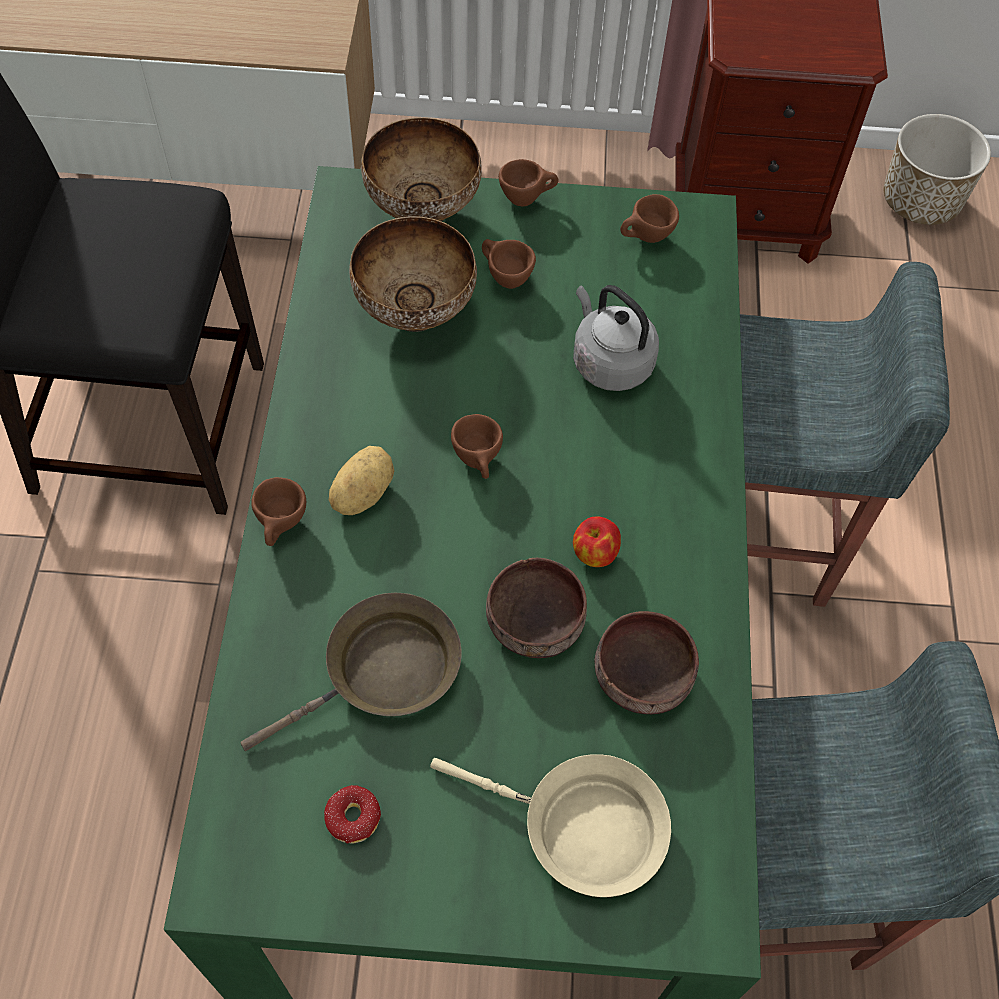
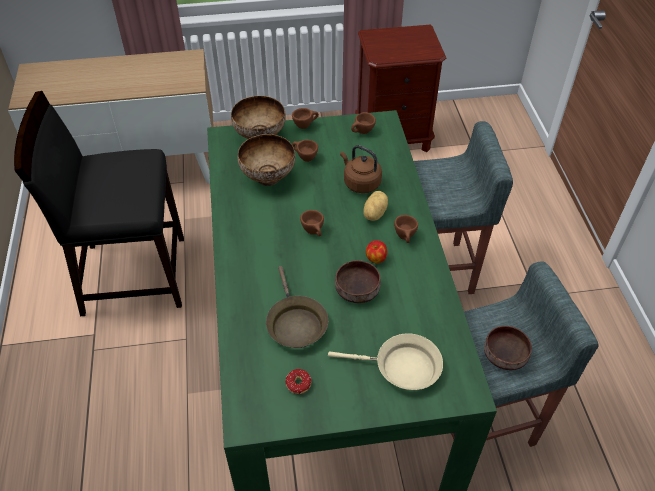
camera: 10 degrees left, 10 degrees down
brown frying pan [240,593,461,751] -> brown frying pan turned 120 degrees clockwise [266,266,329,348]
brown cup [251,477,306,546] -> brown cup moved to [394,215,418,243]
potato [329,446,394,515] -> potato moved to [363,191,388,221]
grey kettle [573,285,659,391] -> brown kettle [340,145,382,193]
brown bowl [595,611,699,714] -> brown bowl moved to [484,326,532,370]
planter [884,114,991,225] -> none

